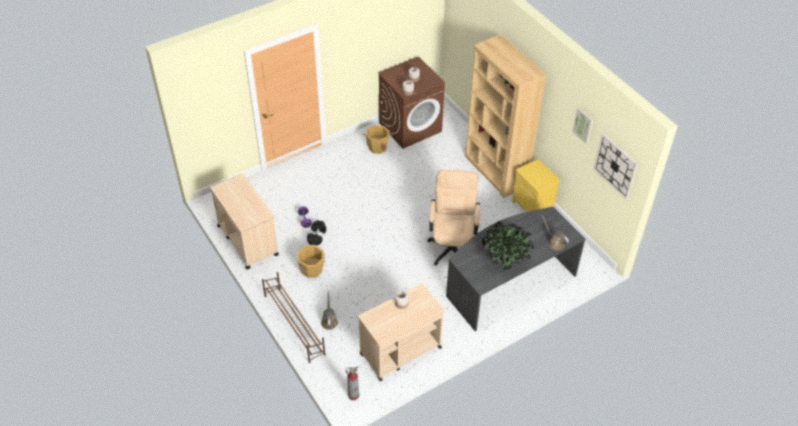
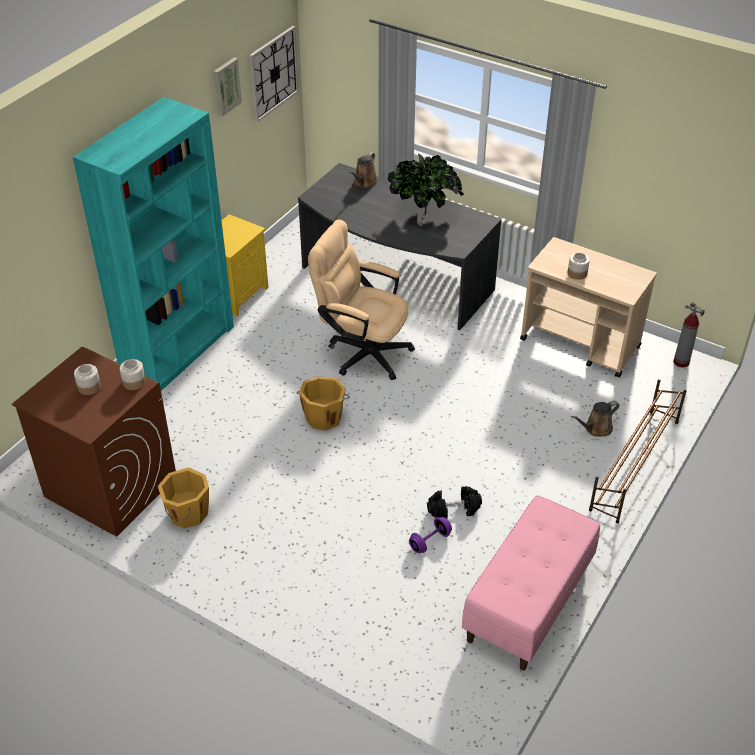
camera: 115 degrees left, 5 degrees down
beige cart [210,173,279,269] -> pink bench [462,495,600,671]
orange bucket [298,245,325,278] -> orange bucket moved to [297,376,350,431]
beige office chair [427,170,480,266] -> beige office chair turned 45 degrees clockwise [308,220,415,380]
brown bookcase [465,35,546,198] -> turquoise bookcase [73,97,234,391]

